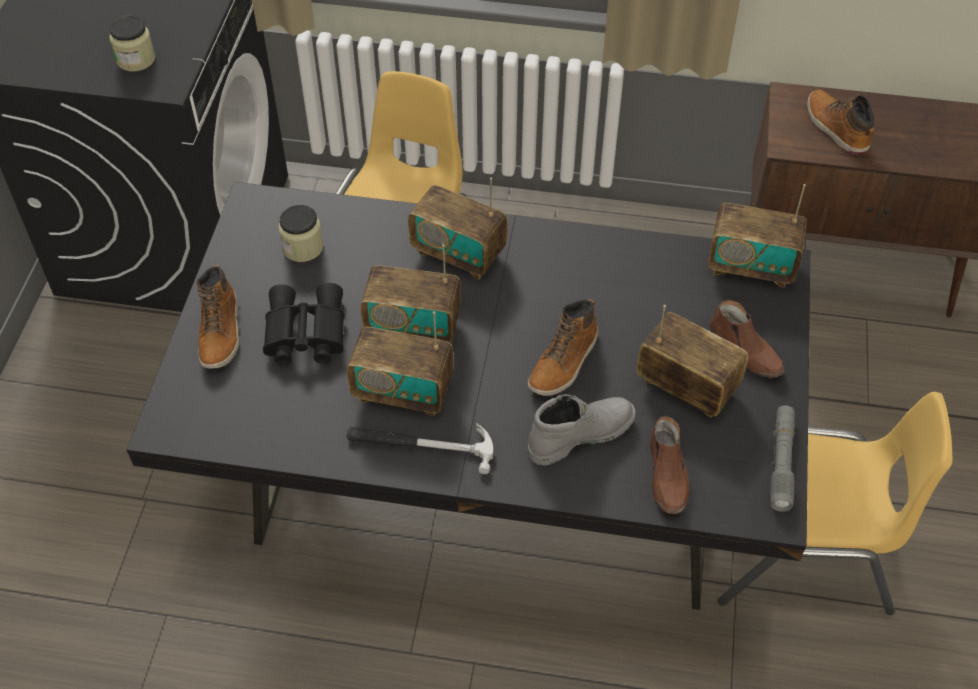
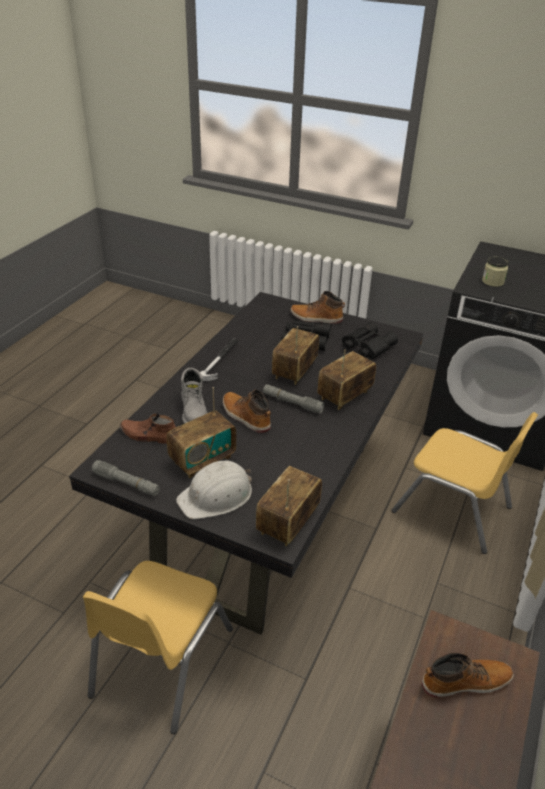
camera: 105 degrees right, 15 degrees down
jar [278,205,323,262] -> black binoculars [342,322,398,359]
radio [347,311,454,416] -> none
brown shoe [709,300,785,378] -> white hard hat [176,461,252,519]
none -> grey flashlight [263,385,324,414]

